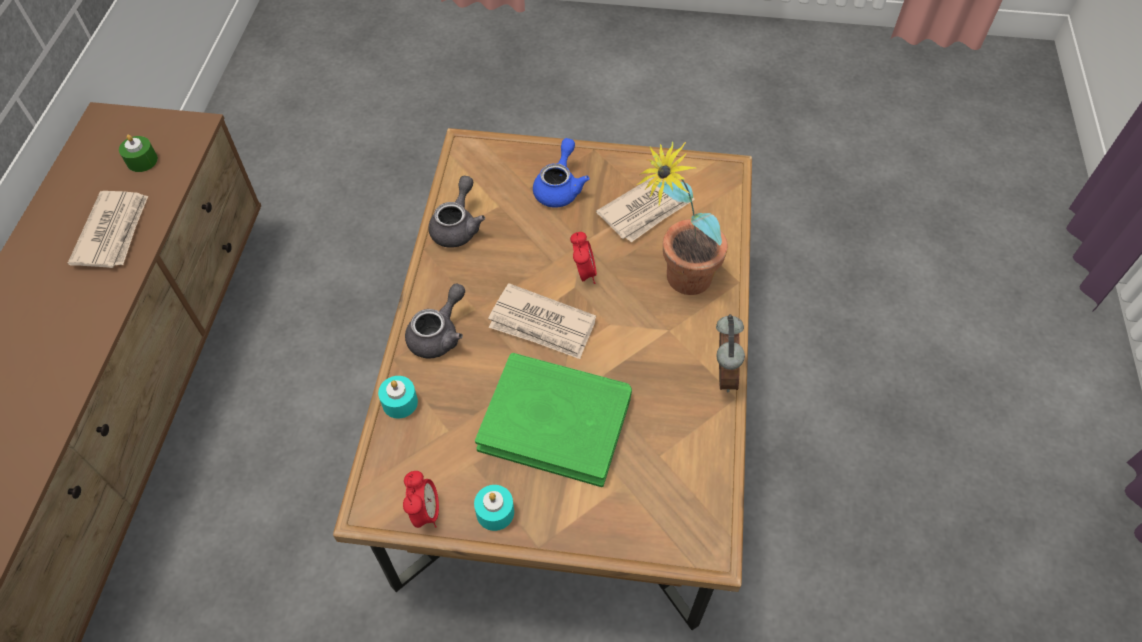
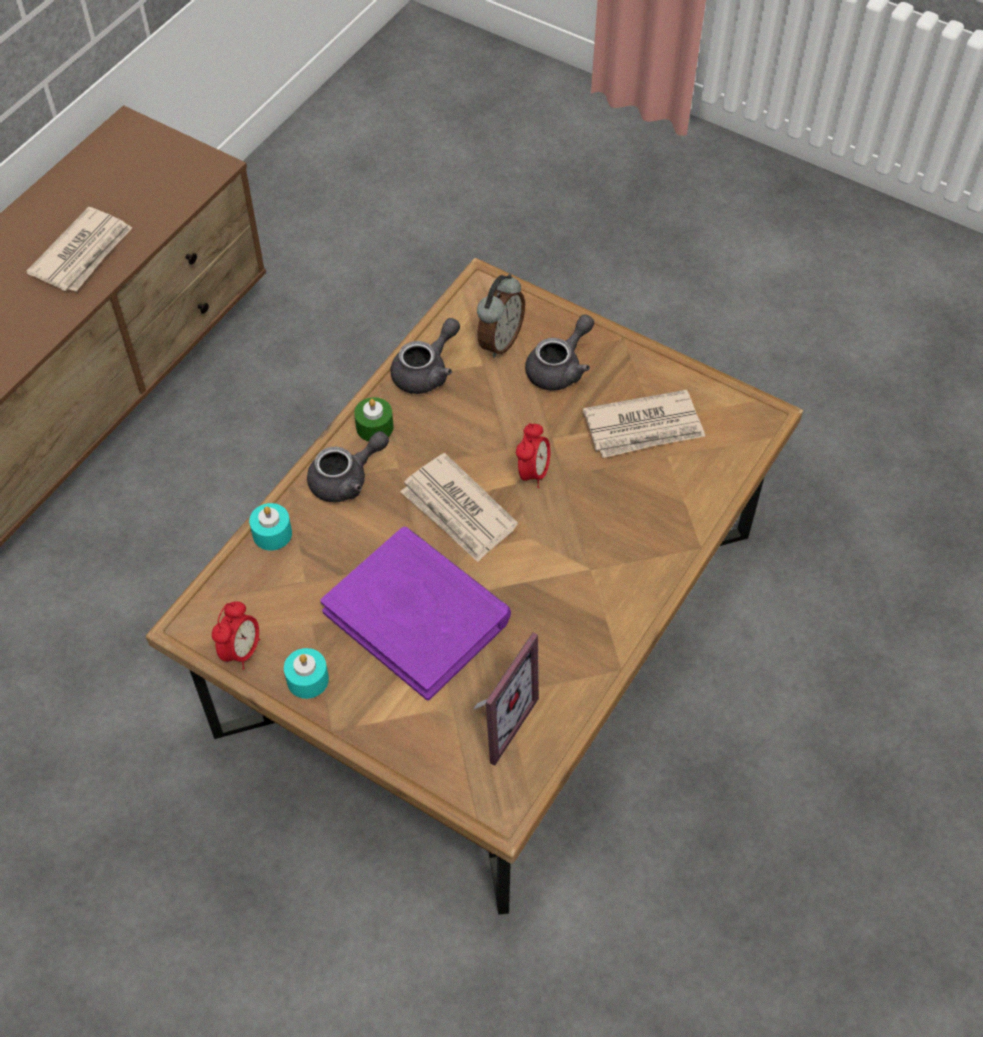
camera: 25 degrees right, 0 degrees up
green candle [119,134,158,172] -> green candle moved to [354,397,394,442]
green book [475,353,632,487] -> purple book [320,527,511,701]
blue teapot [533,138,590,208] -> grey teapot [525,314,594,391]
potted plant [637,142,728,295] -> none
alarm clock [716,314,745,392] -> alarm clock moved to [477,274,525,358]
none -> picture frame [473,633,539,766]

